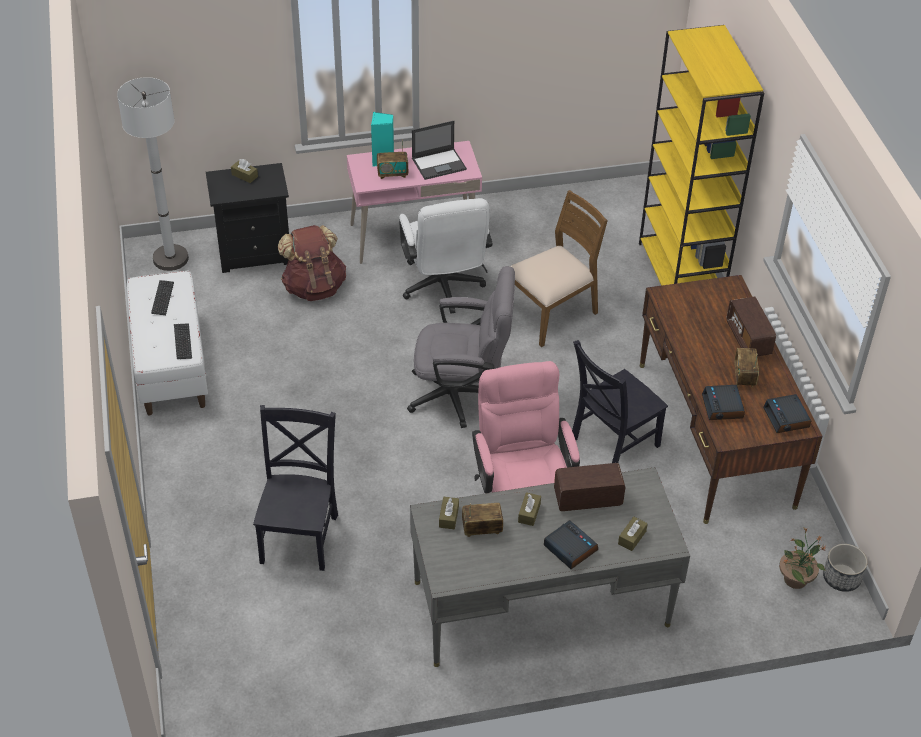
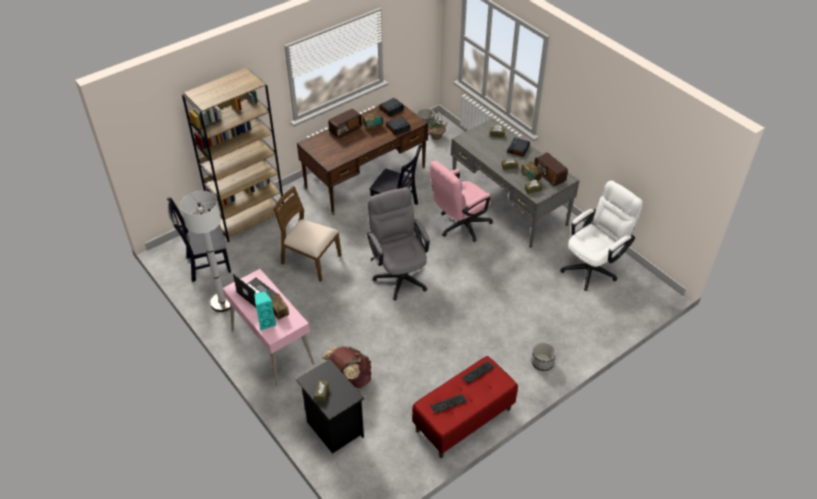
camera: 115 degrees left, 0 degrees up
white floor lamp [117,77,189,271] -> white floor lamp moved to [180,191,230,312]
white bench [127,271,208,415] -> red bench [412,356,518,458]
black chair [253,405,338,571] -> black chair moved to [167,197,231,282]
white office chair [399,198,492,313] -> white office chair moved to [560,180,643,291]
radio [554,463,625,511] -> radio moved to [534,152,568,186]
yellow bookcase [639,25,764,286] -> brown bookcase [182,68,284,242]
none -> planter [531,342,556,371]

